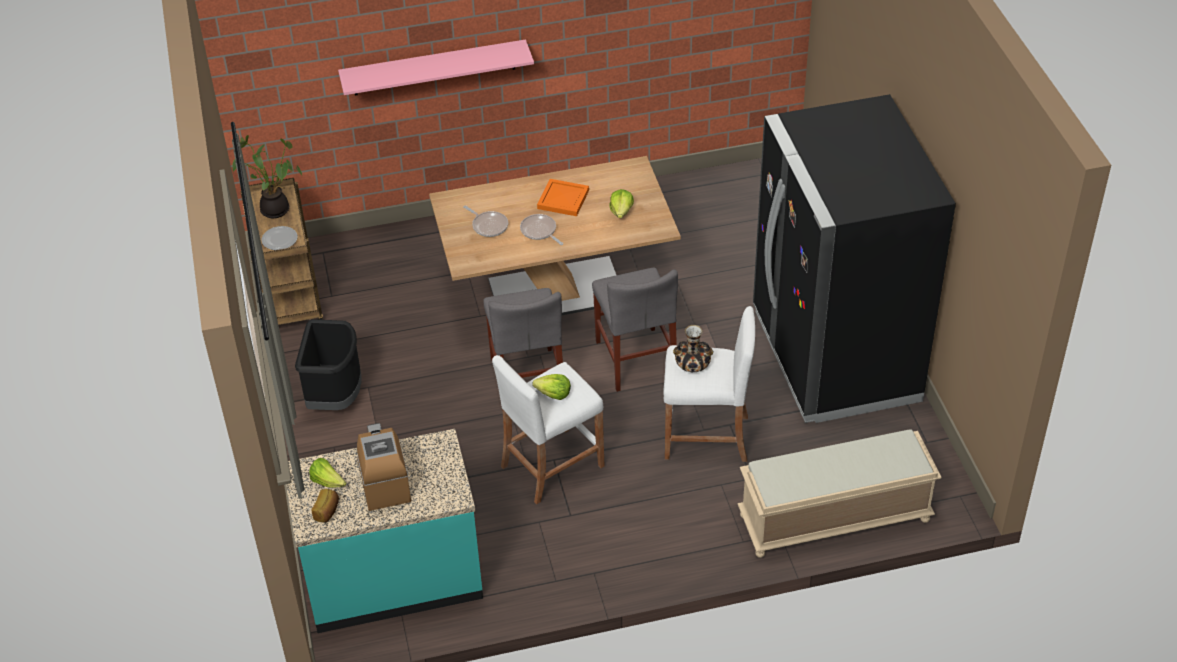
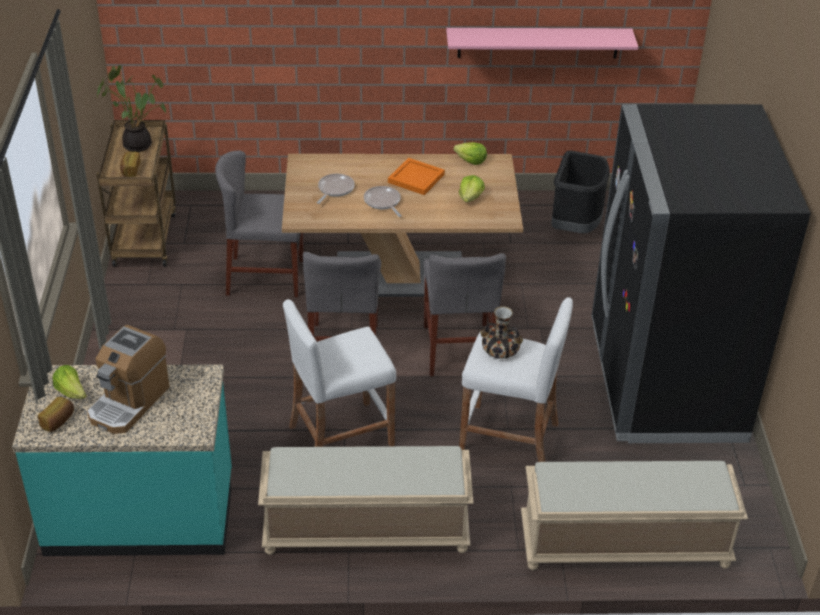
camera: 10 degrees right, 5 degrees down
plate [261,226,298,250] -> bread [120,151,140,177]
black trash can [295,319,362,410] -> black trash can moved to [551,150,610,233]
pink shelf [338,39,534,96] -> pink shelf moved to [446,28,638,58]
coffee machine [357,423,411,511] -> coffee machine turned 150 degrees counterclockwise [87,325,170,434]
frying pan [463,205,508,237] -> frying pan turned 120 degrees counterclockwise [317,174,355,204]
lettuce [532,374,571,400] -> lettuce moved to [453,142,487,165]
none -> grey chair [215,151,303,297]
none -> beige bench [258,446,474,555]

